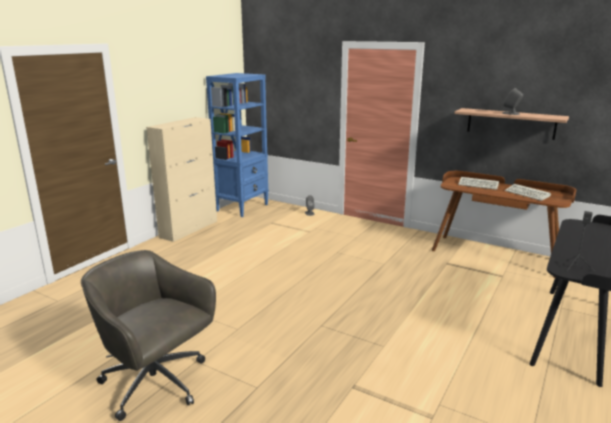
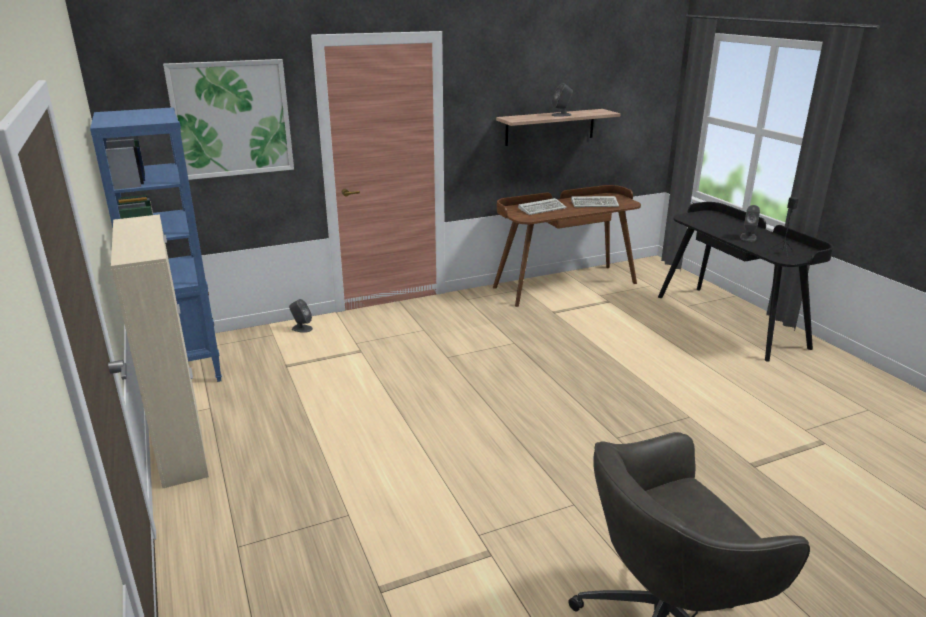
camera: 55 degrees left, 5 degrees up
none -> picture [163,59,294,180]
none -> grey speaker [740,205,760,241]

